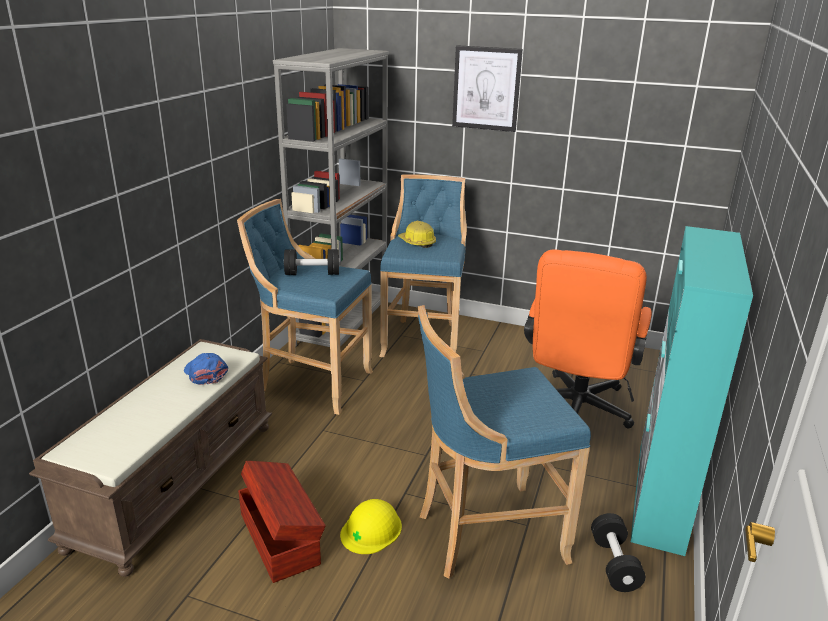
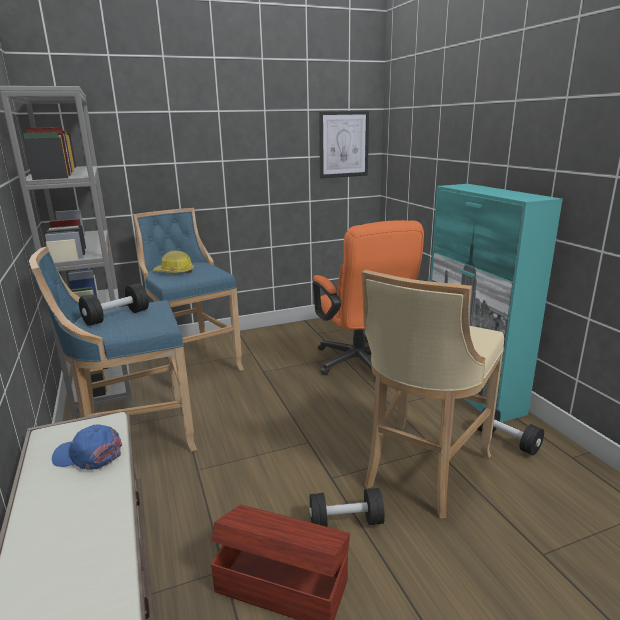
camera: 40 degrees left, 5 degrees down
yellow hard hat [340,499,402,554] -> black dumbbell [309,488,385,527]
blue stool [418,305,591,579] -> beige stool [362,270,504,518]
picture [452,45,523,132] -> picture moved to [319,111,369,178]

